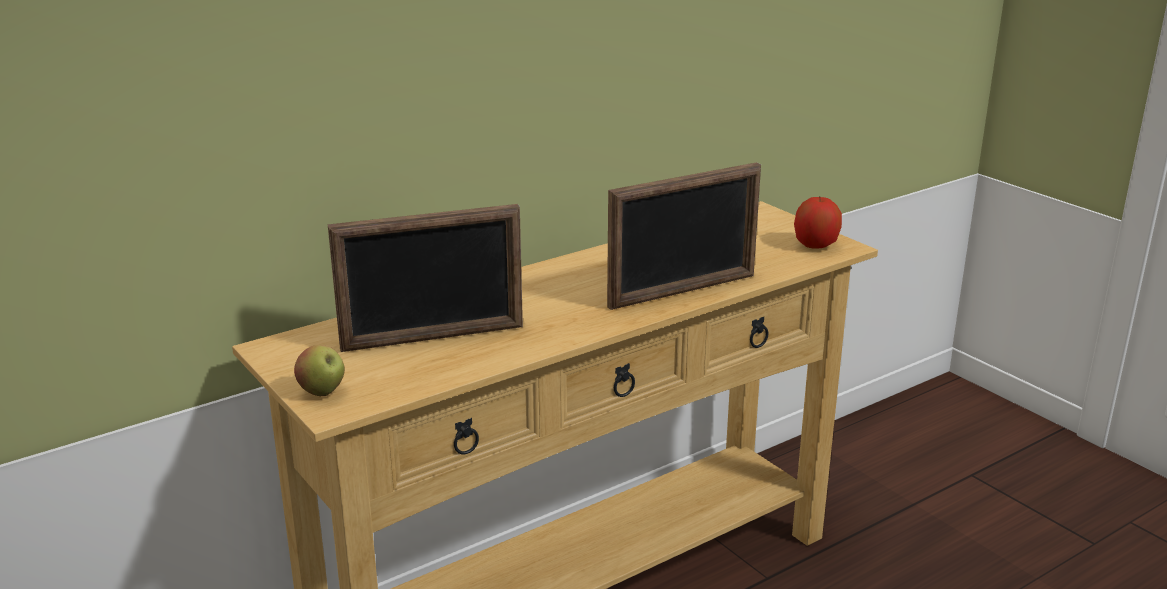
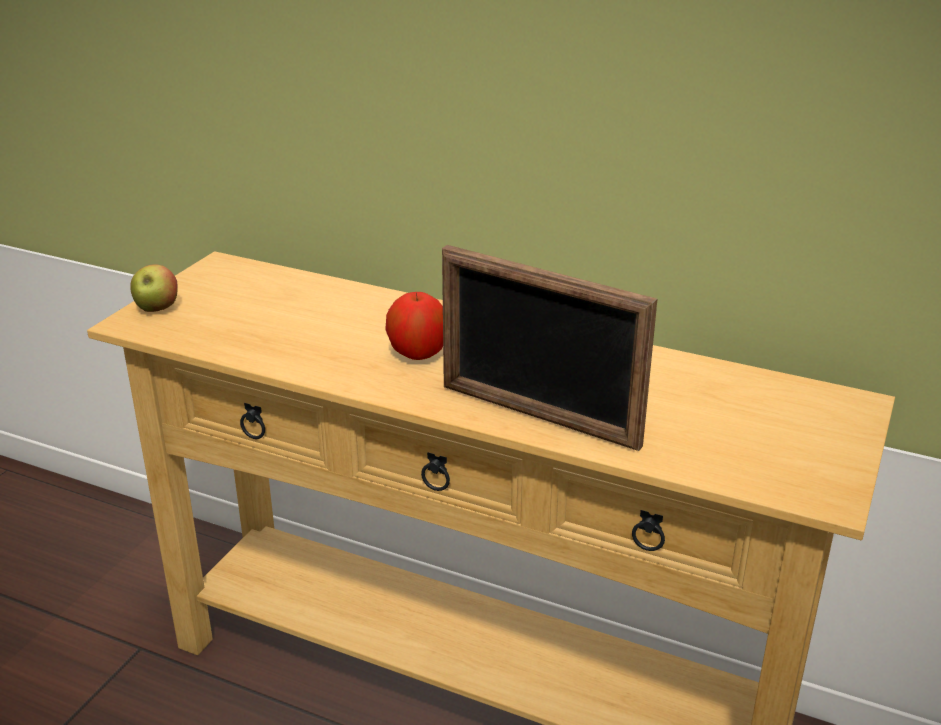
camera: 60 degrees right, 5 degrees up
picture frame [328,204,523,352] -> none
apple [794,196,842,249] -> apple moved to [385,292,443,360]

